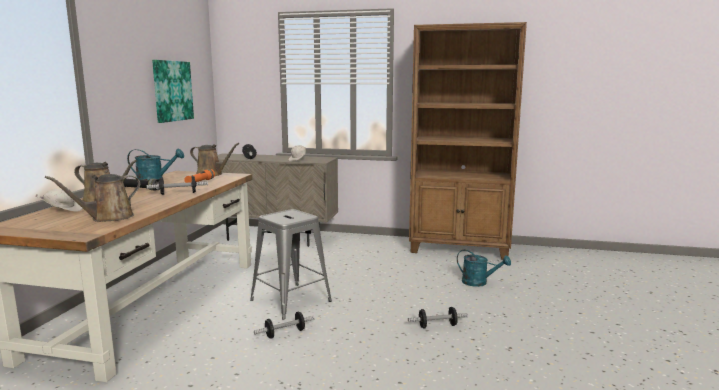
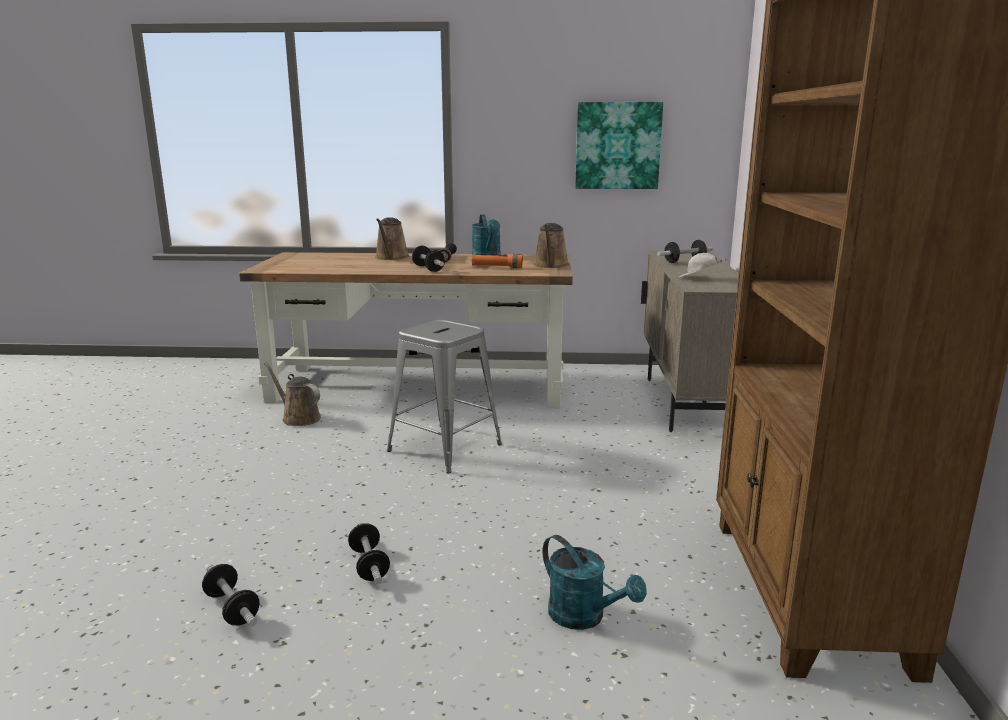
camera: 80 degrees right, 5 degrees up
white cap [35,188,83,212] -> none
brown watering can [45,174,140,222] -> brown watering can moved to [265,363,321,426]
dumbbell [254,312,315,339] -> dumbbell moved to [202,564,260,626]
turquoise watering can [457,250,511,287] -> turquoise watering can turned 60 degrees counterclockwise [542,535,647,630]

